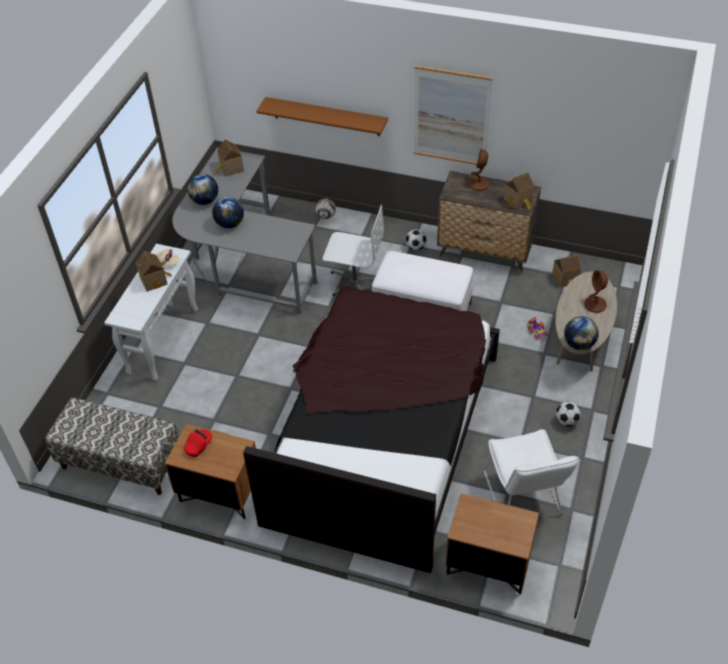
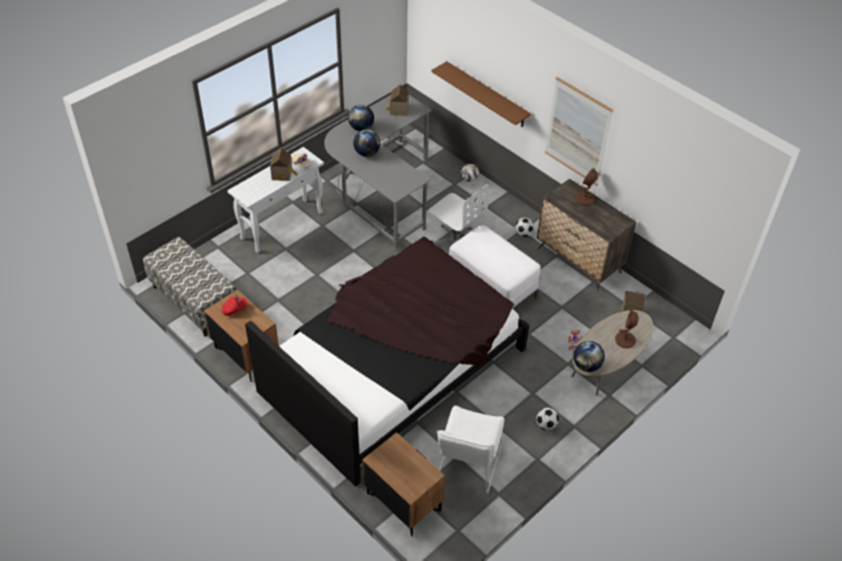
camera: 25 degrees right, 0 degrees up
toy house [503,172,535,210] -> none

